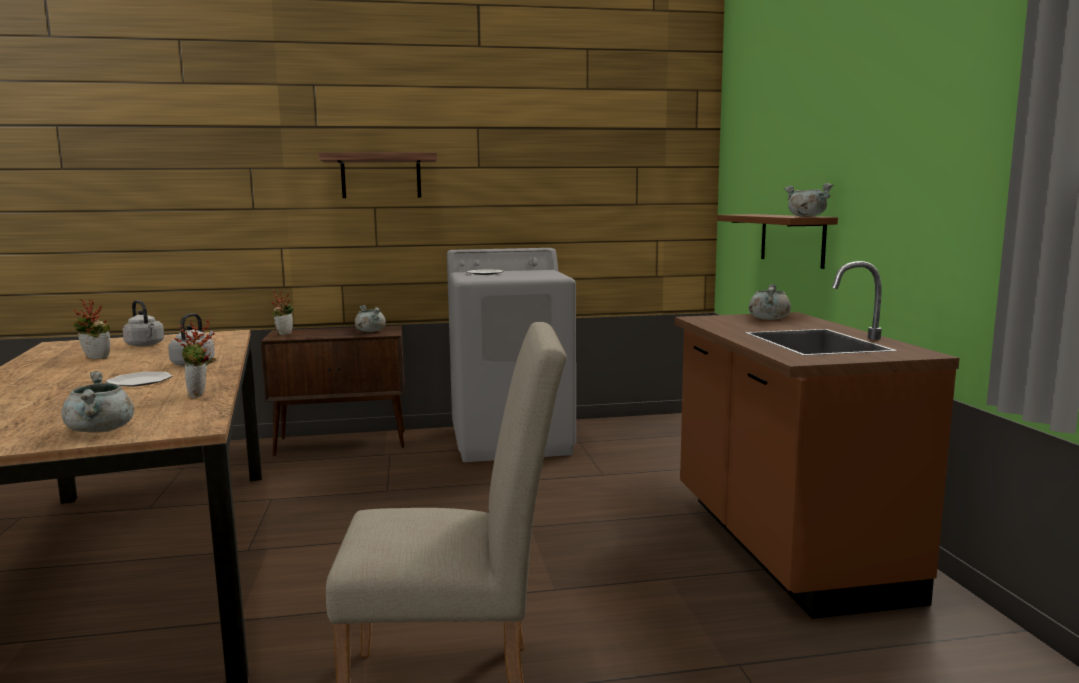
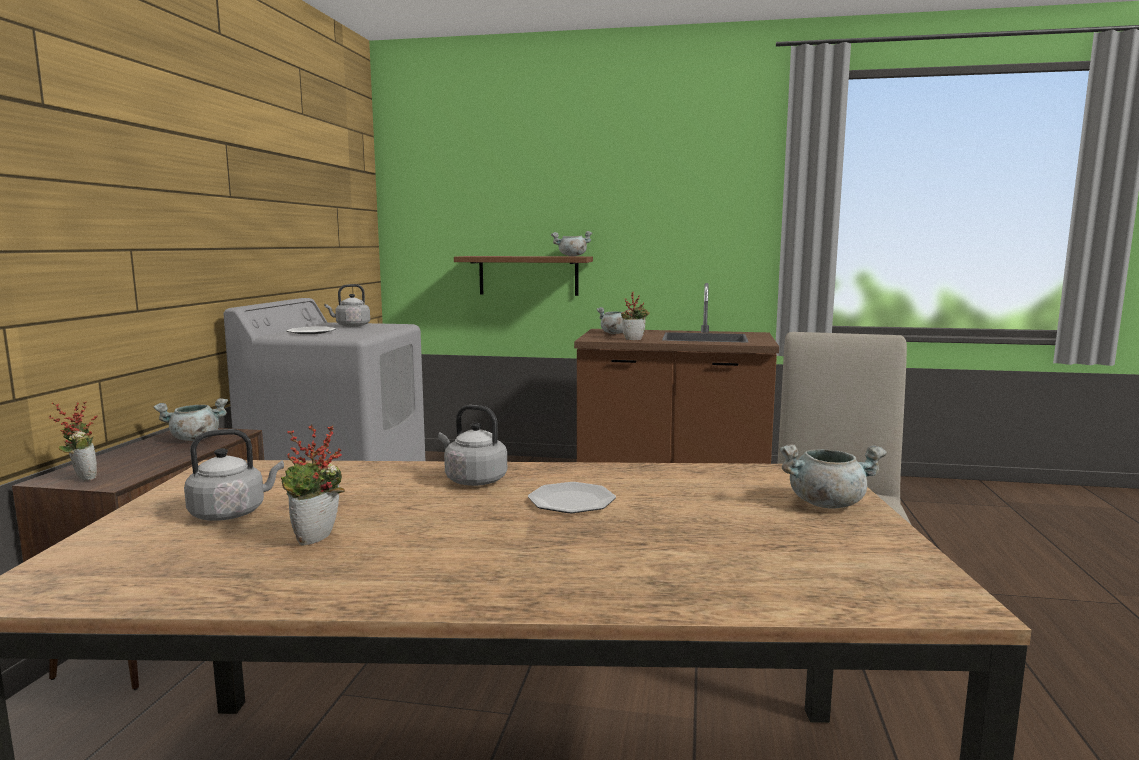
camera: 70 degrees left, 0 degrees up
potted plant [175,318,216,398] -> potted plant moved to [621,292,649,340]
shelf [319,152,437,198] -> none
none -> grey kettle [324,284,370,327]

